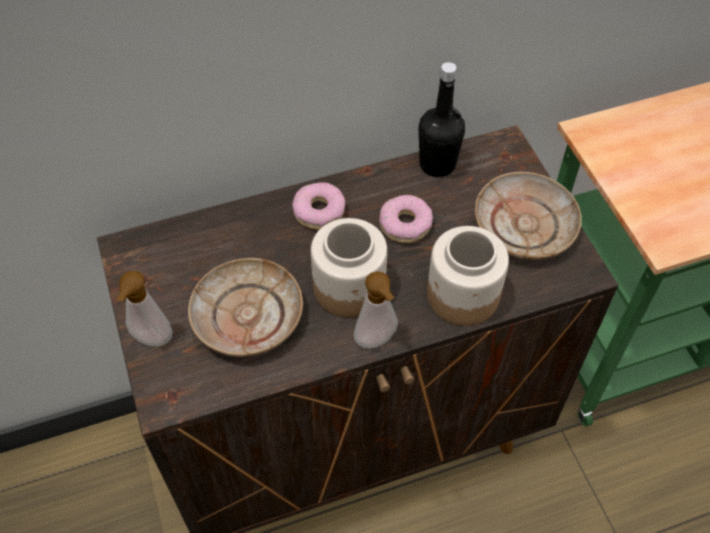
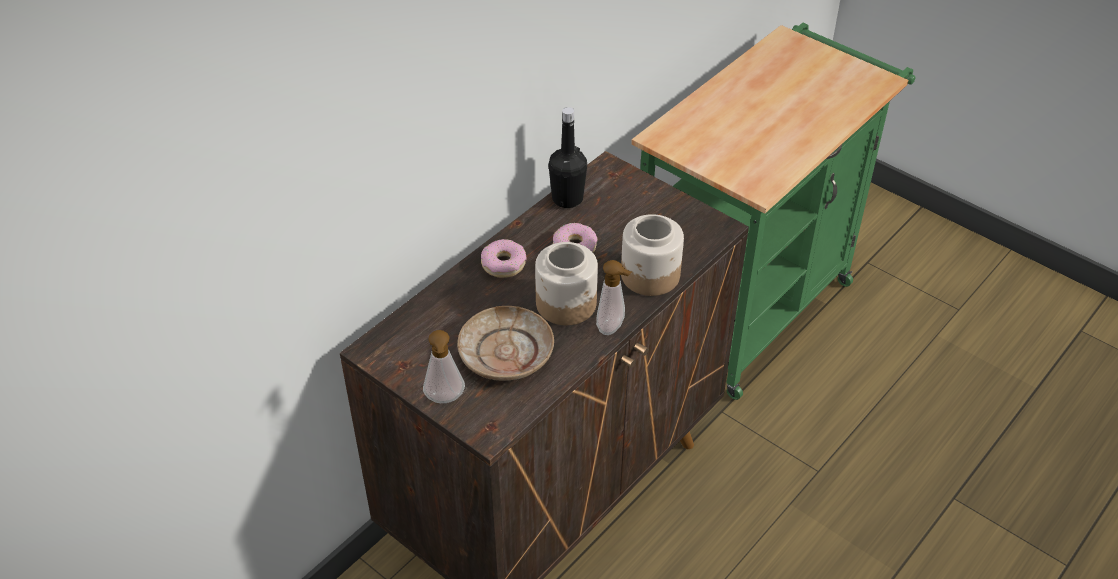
camera: 30 degrees left, 10 degrees down
beige plate [475,172,582,260] -> none

